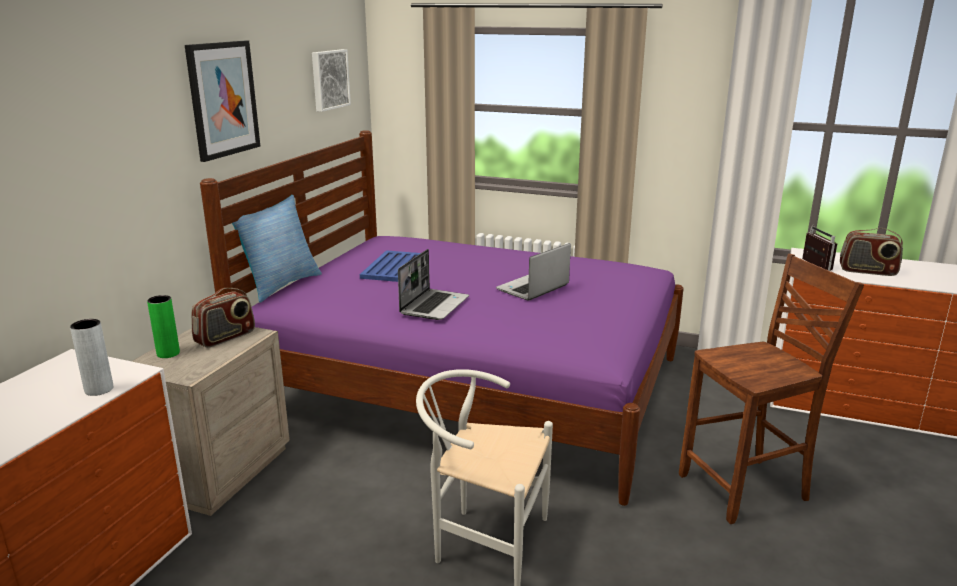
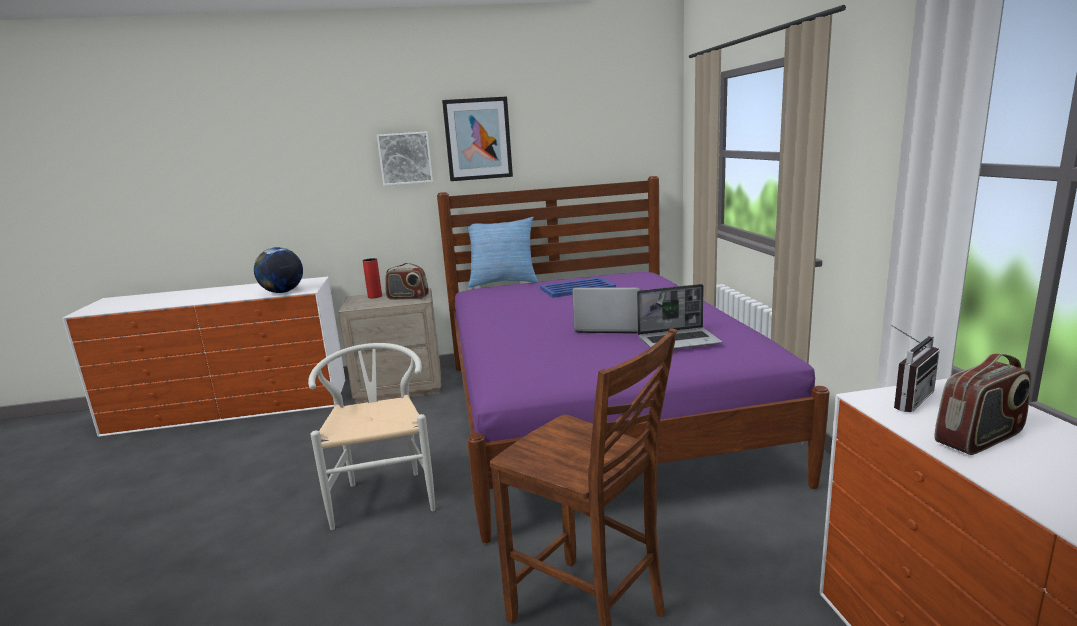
camera: 60 degrees right, 5 degrees down
grey vase [70,319,114,396] -> globe [254,247,303,293]
green vase [147,295,180,358] -> red vase [363,258,382,298]
picture [312,49,351,112] -> picture moved to [377,131,433,186]
laptop [398,249,469,320] -> laptop moved to [637,284,723,349]
radio [840,228,903,276] -> radio turned 105 degrees counterclockwise [935,354,1031,455]

